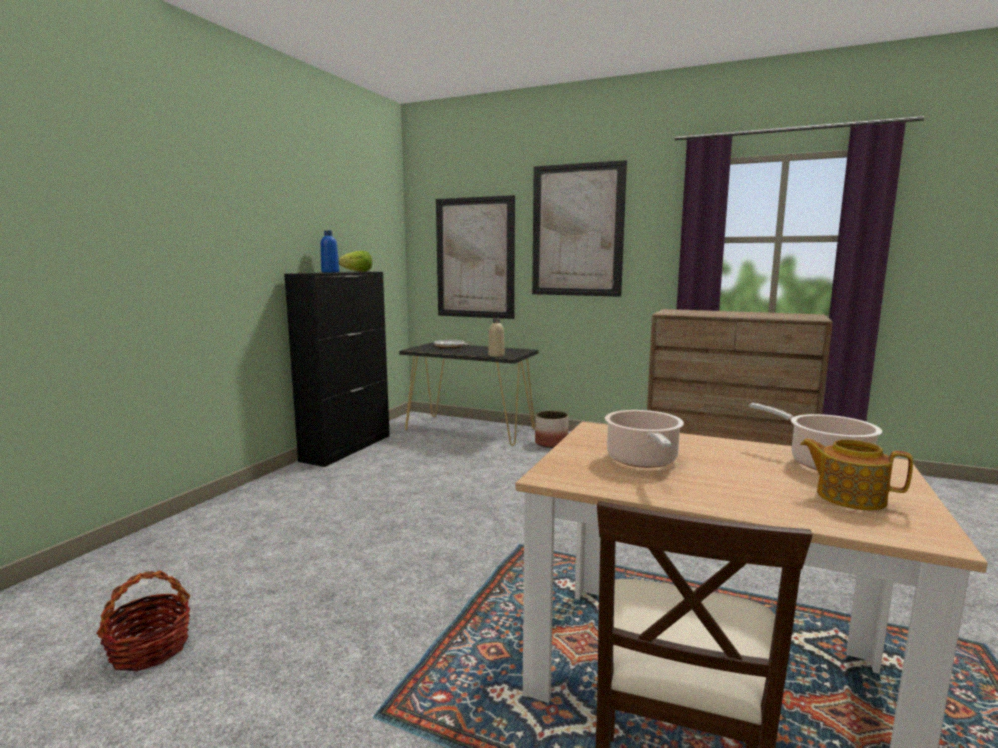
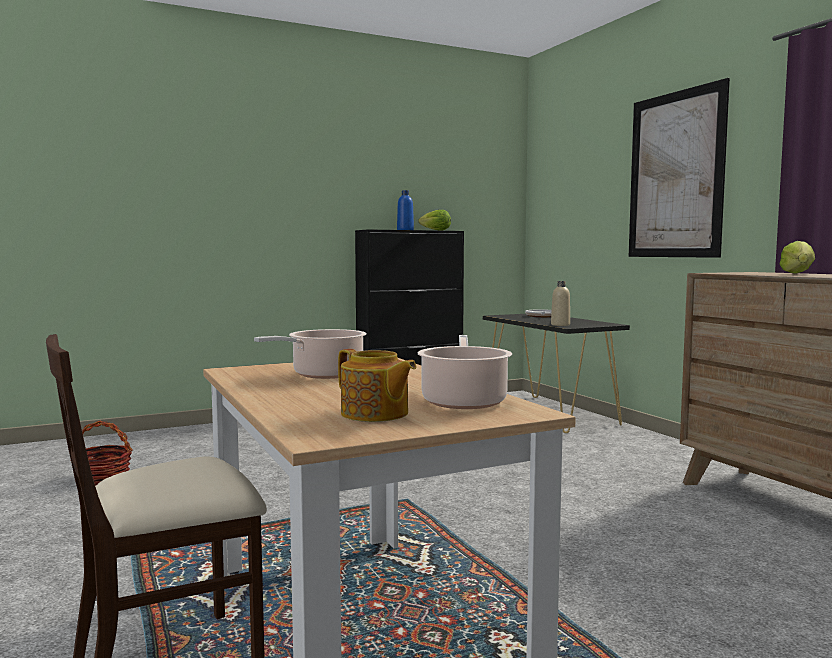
camera: 40 degrees right, 5 degrees down
picture [436,195,515,319] -> none
planter [535,411,569,448] -> none
teapot [800,438,913,510] -> teapot turned 150 degrees clockwise [338,349,416,422]
none -> lettuce [779,241,815,274]

